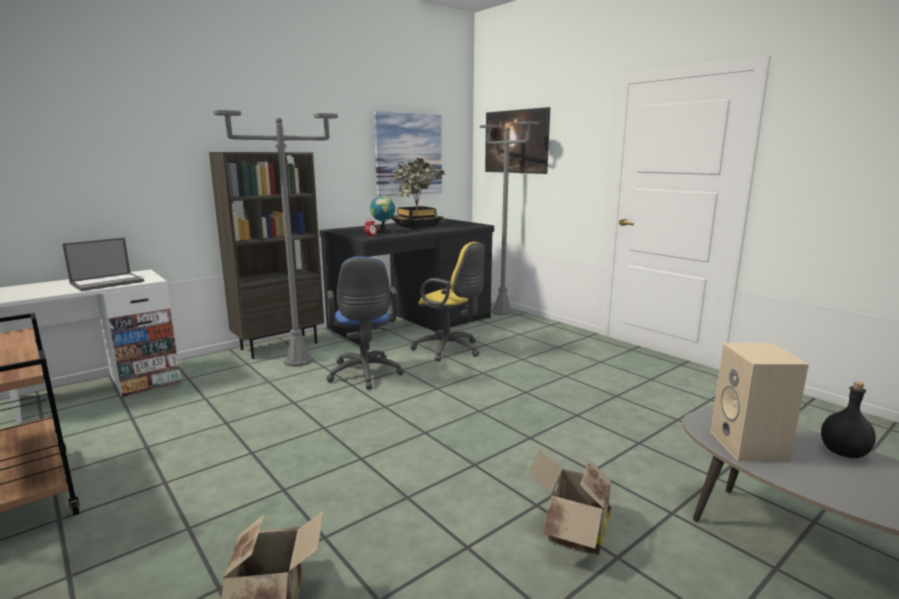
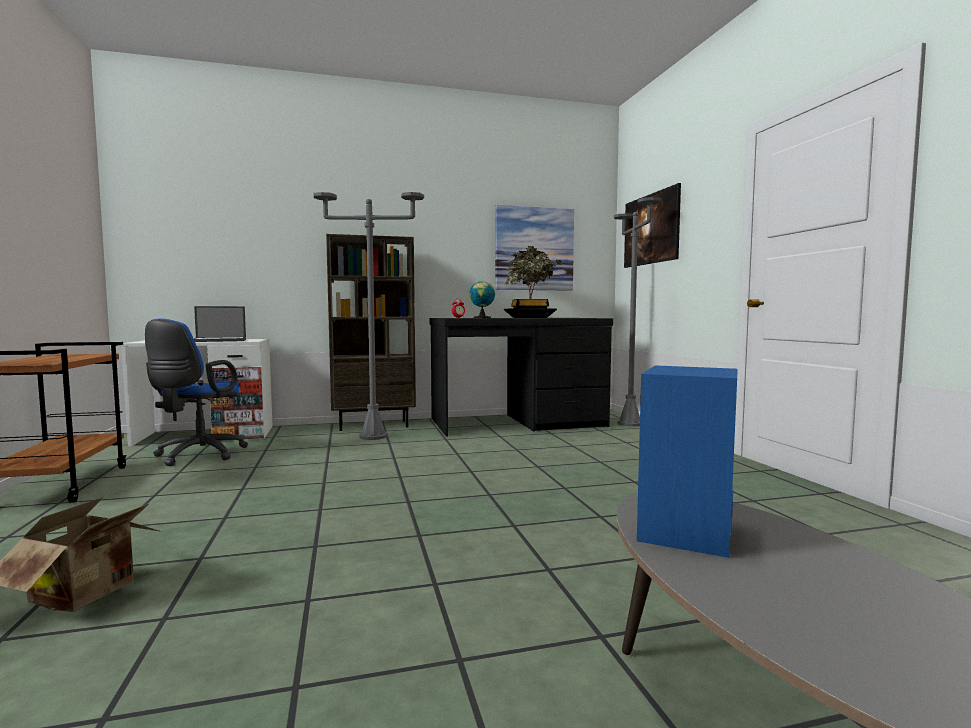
camera: 25 degrees right, 10 degrees down
blue office chair [326,256,404,389] -> blue office chair moved to [145,318,248,466]
yellow office chair [410,242,485,362] -> none
cardboard box [528,449,613,555] -> none
beige speaker [710,343,809,462] -> blue speaker [637,365,738,558]
black bottle [821,381,876,458] -> none

